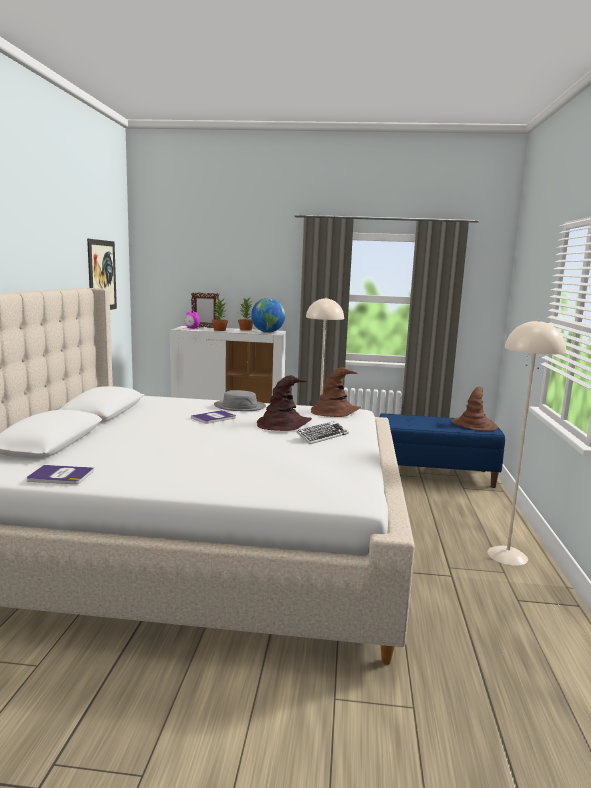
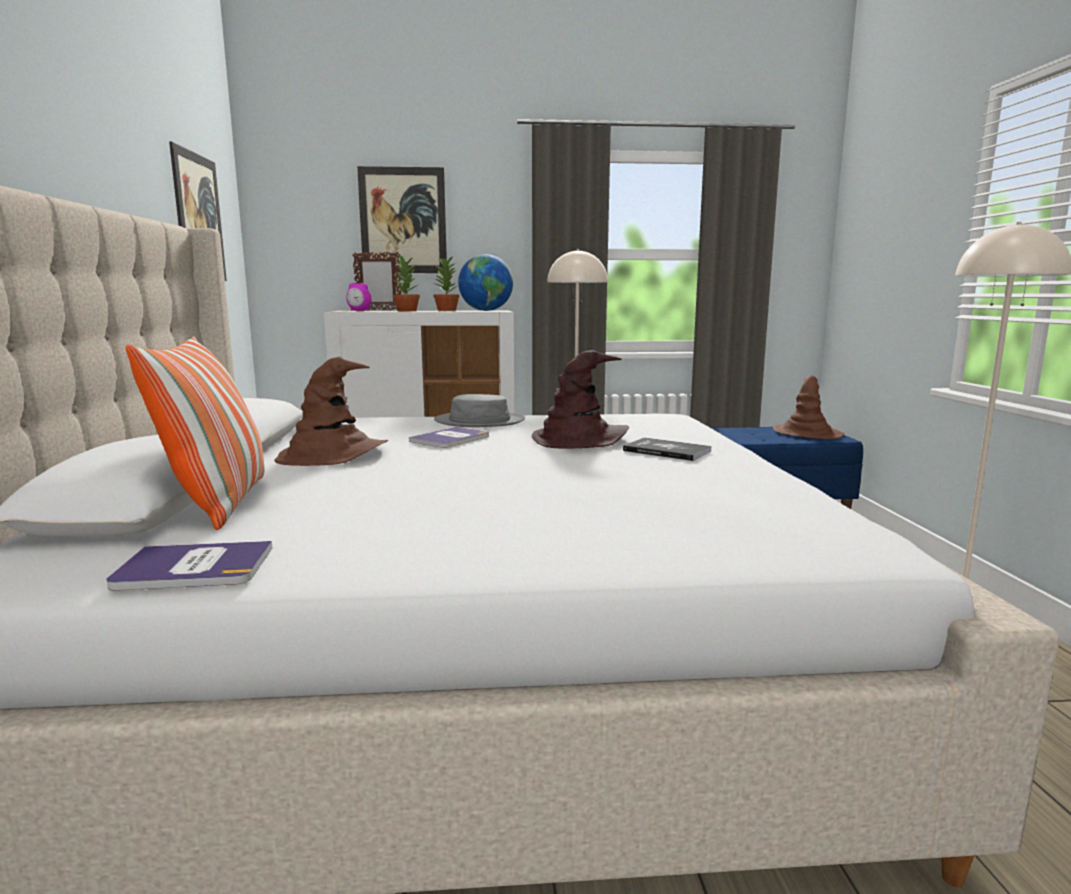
camera: 10 degrees left, 0 degrees up
keyboard [296,421,349,444] -> book [623,437,712,461]
brown hat [311,367,361,417] -> brown hat moved to [274,357,388,466]
none -> pillow [126,336,265,530]
none -> picture [357,166,447,273]

